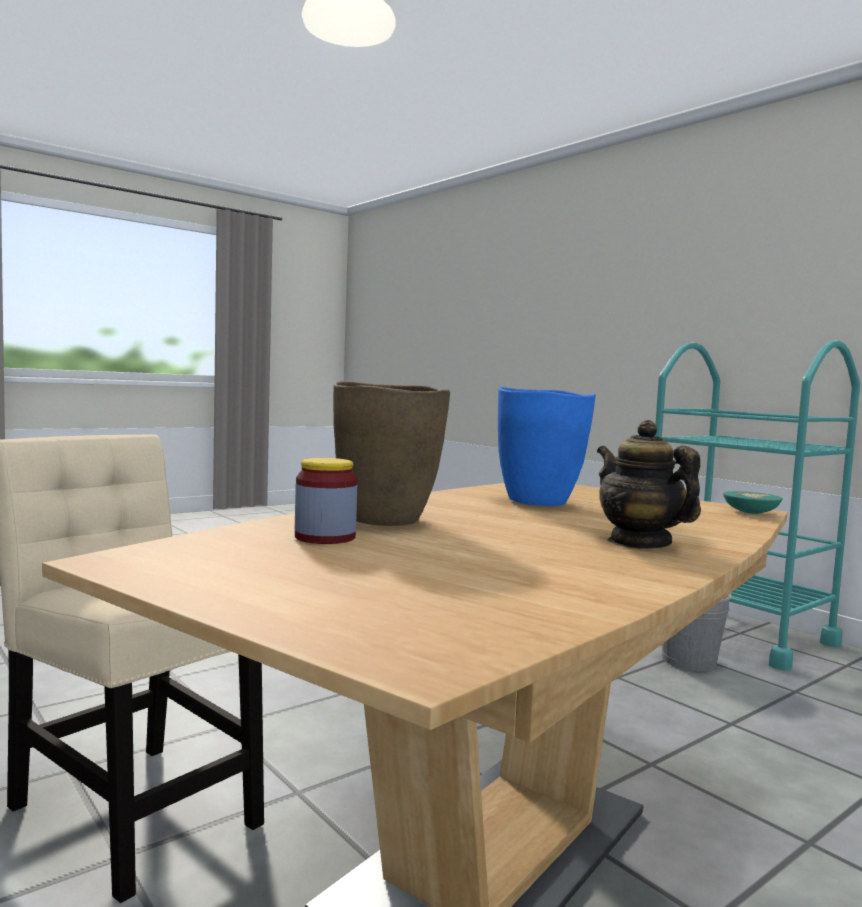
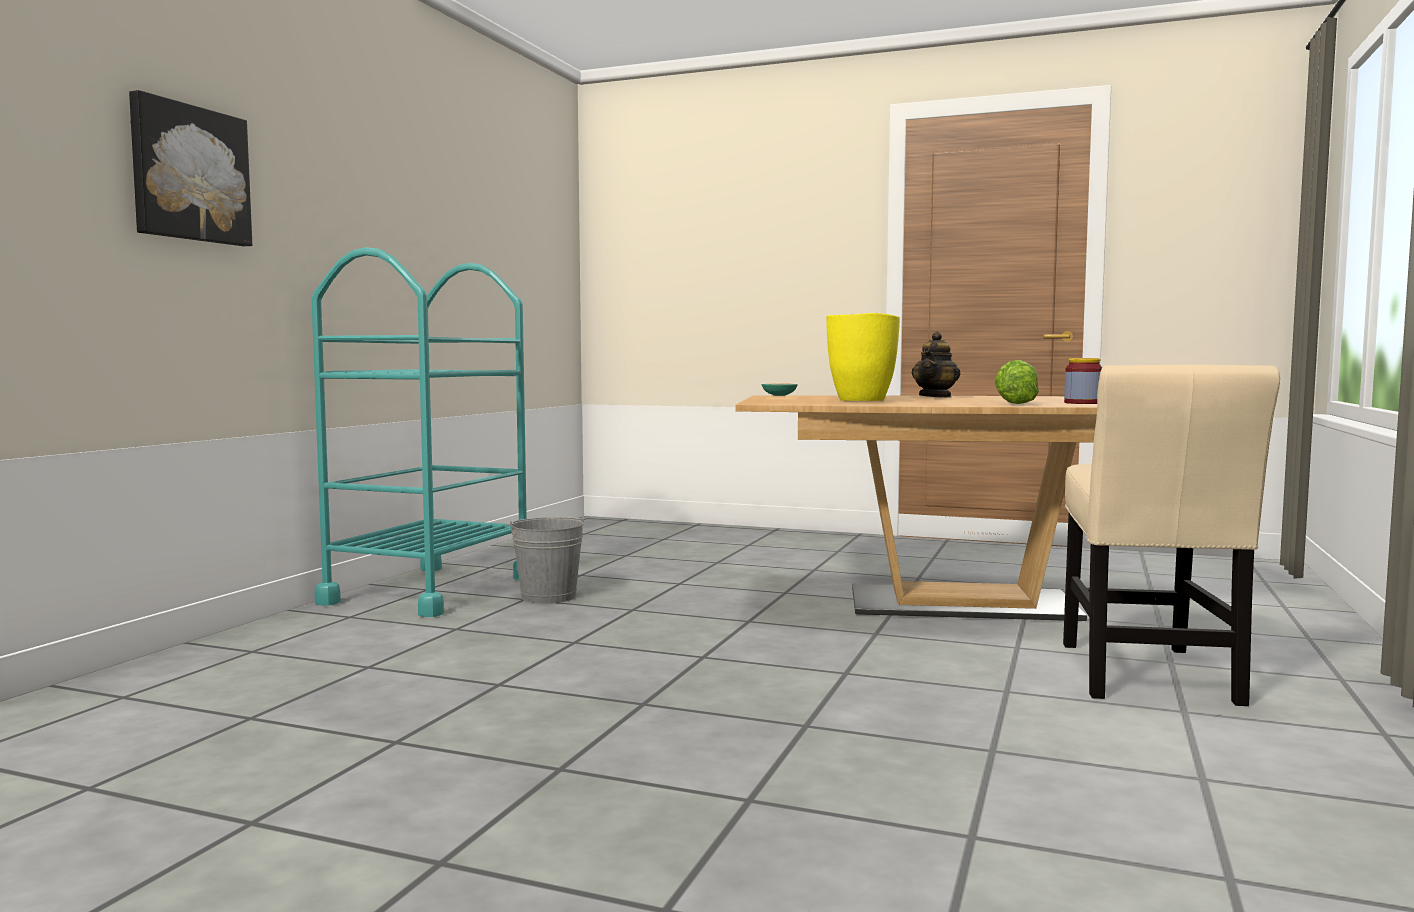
camera: 120 degrees left, 0 degrees up
brown vase [333,381,450,526] -> lettuce [995,360,1039,404]
blue vase [498,387,596,506] -> yellow vase [826,313,900,401]
none -> picture [129,90,252,246]

